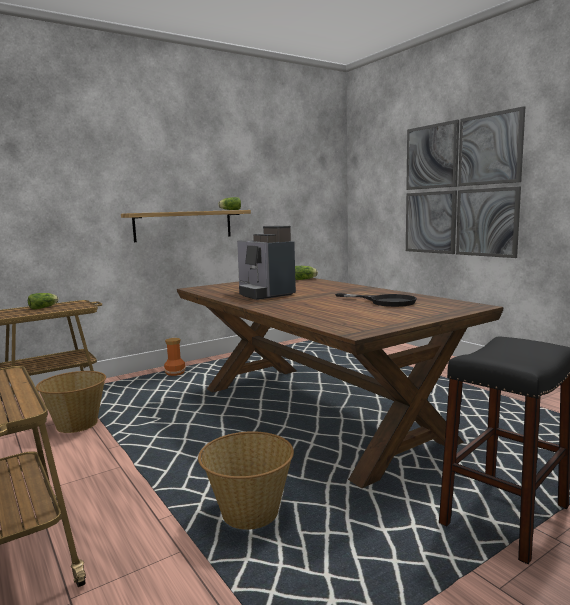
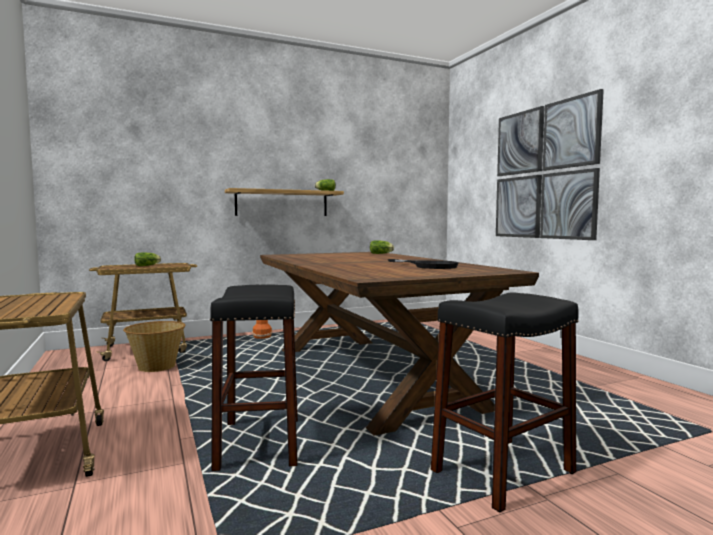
camera: 10 degrees right, 5 degrees down
basket [198,431,294,530] -> black stool [210,284,298,471]
coffee machine [237,226,296,300] -> none

